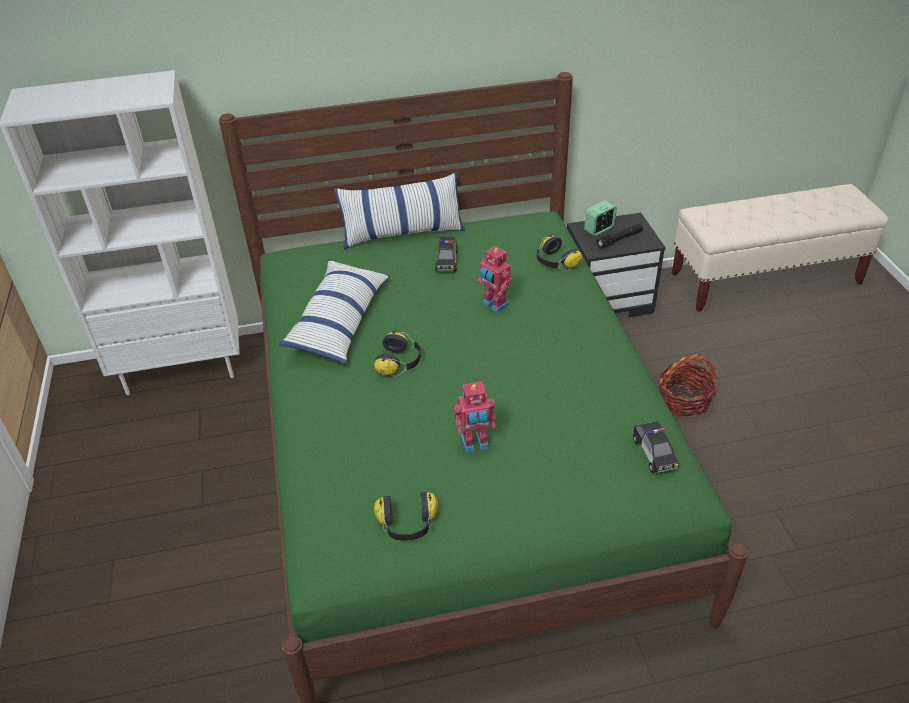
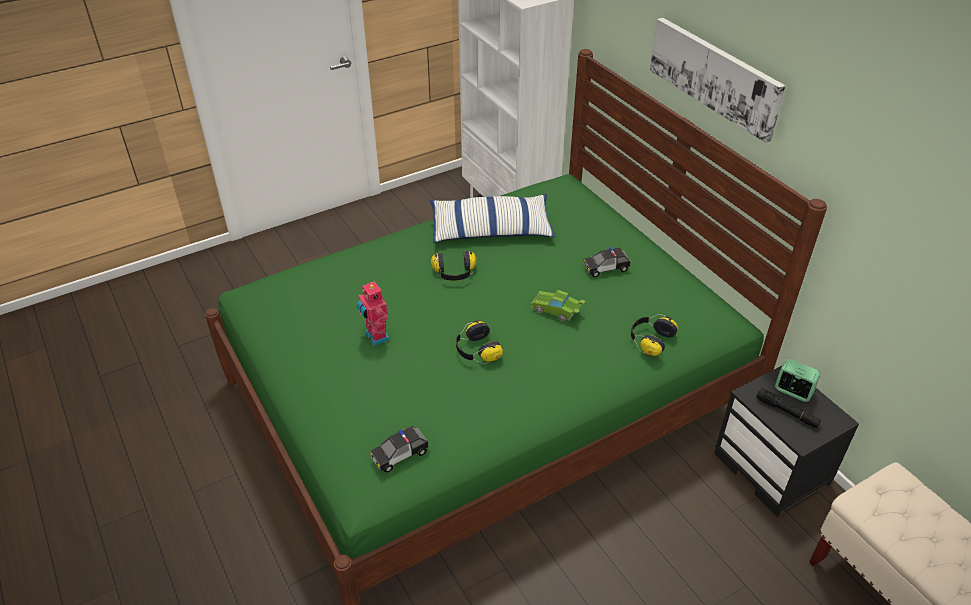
camera: 70 degrees right, 0 degrees up
pillow [334,172,465,250] -> none
headphones [374,492,438,541] -> headphones moved to [456,320,503,364]
toy robot [477,246,513,313] -> green toy car [531,290,585,322]
basket [659,354,718,417] -> none
none -> picture [650,18,786,143]

